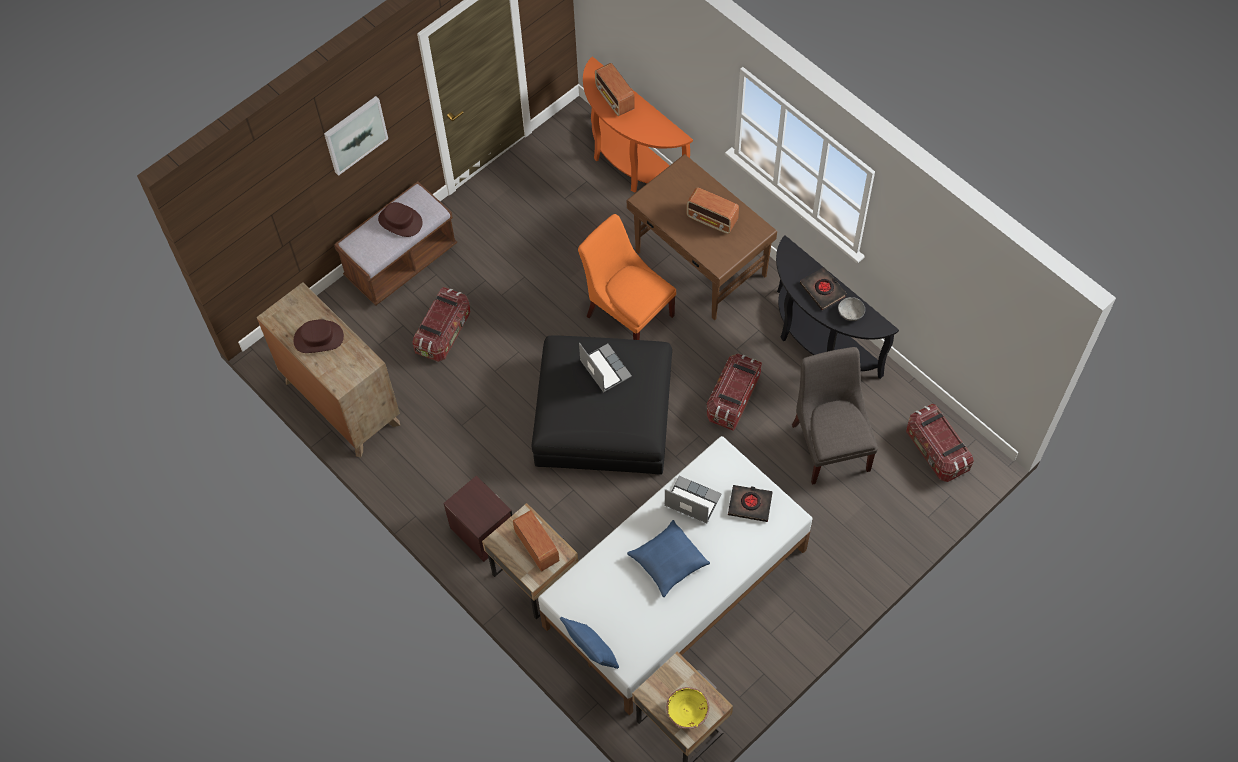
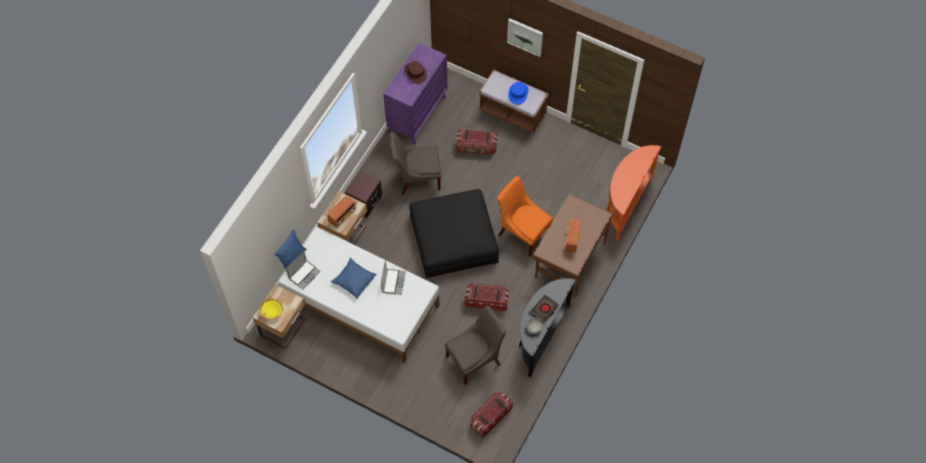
camera: 70 degrees right, 0 degrees up
brown dresser [257,282,400,457] -> purple dresser [383,43,447,145]
brown hat [378,202,423,237] -> blue hat [508,82,529,105]
orange chair [578,214,676,340] -> orange chair turned 75 degrees counterclockwise [497,176,553,257]
laptop [579,342,632,393] -> laptop moved to [286,251,321,290]
radio [595,63,635,116] -> none
black book [728,485,773,522] -> none
none -> grey chair [390,132,441,195]

